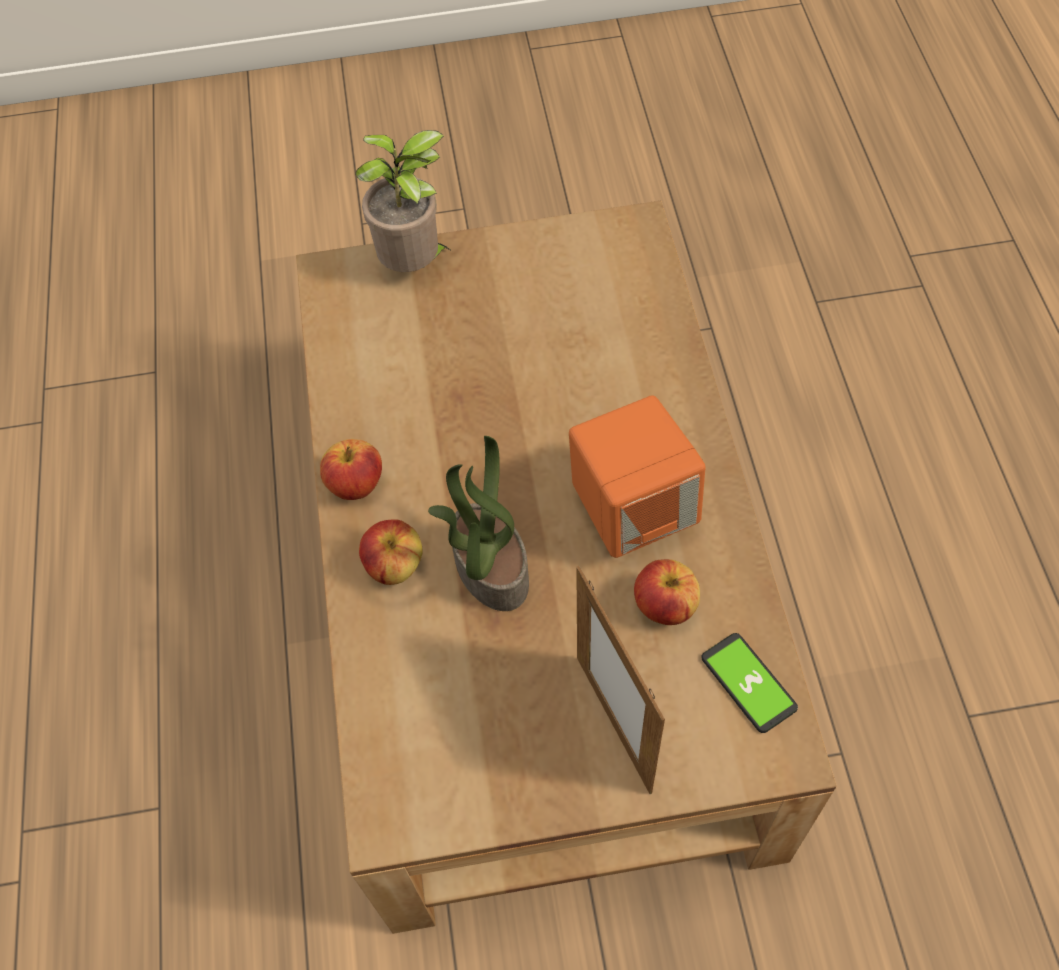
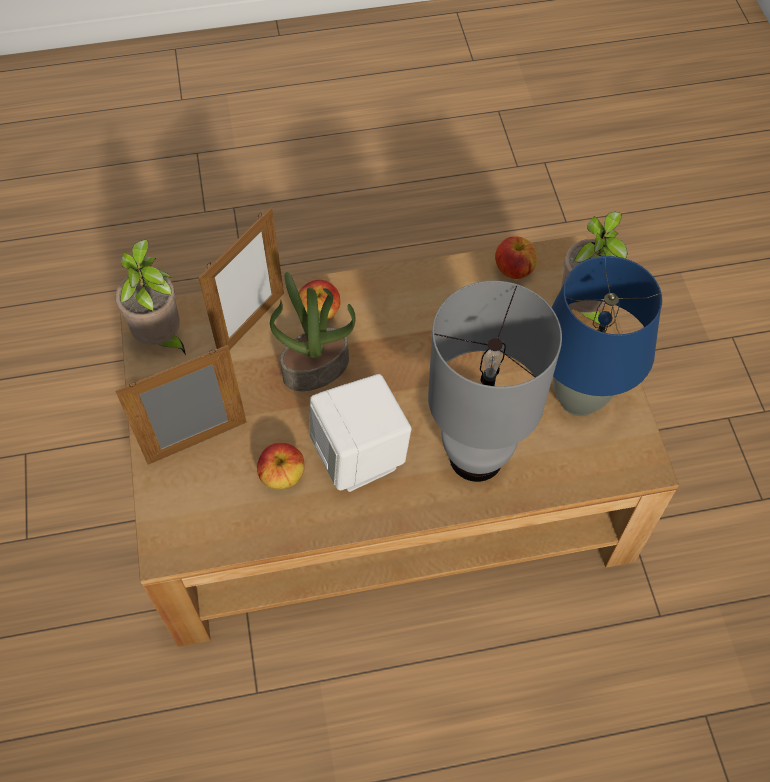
camera: 85 degrees right, 0 degrees up
apple [320,439,382,500] -> apple moved to [495,237,537,279]
orange speaker [569,395,706,558] -> white speaker [309,374,412,492]
phone [701,633,798,733] -> none
none -> potted plant [115,240,186,355]
none -> picture frame [198,207,284,350]
none -> grey table lamp [428,281,562,482]
none -> blue table lamp [551,256,662,416]

